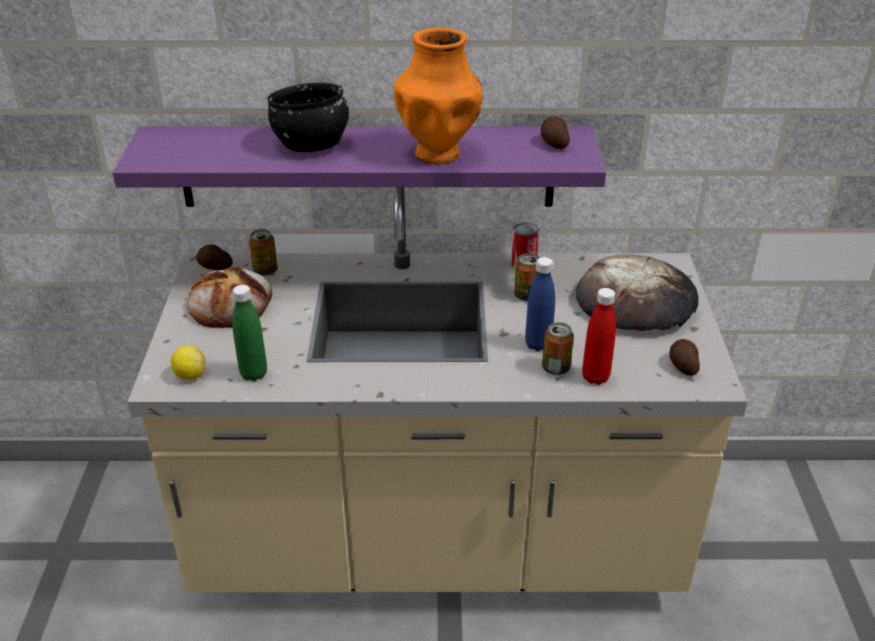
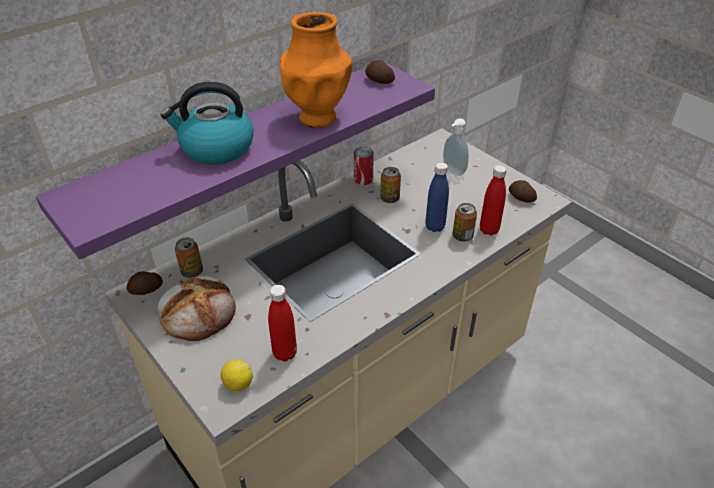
camera: 40 degrees left, 5 degrees up
green bottle [232,285,267,381] -> red bottle [268,285,297,362]
black bowl [267,83,349,152] -> kettle [161,82,254,164]
bread [576,254,699,331] -> soap dispenser [443,118,469,176]

